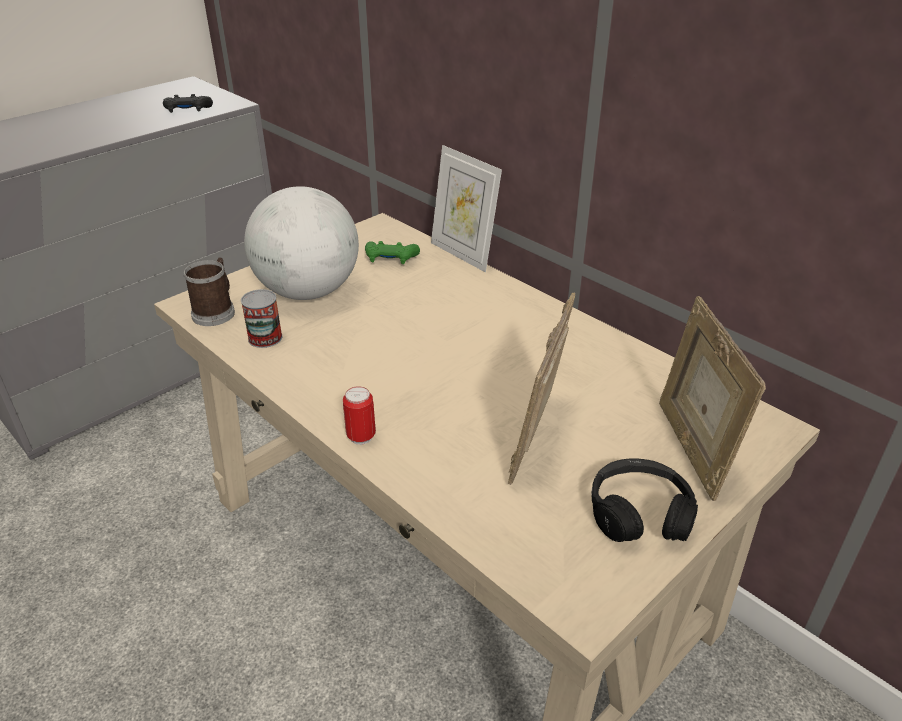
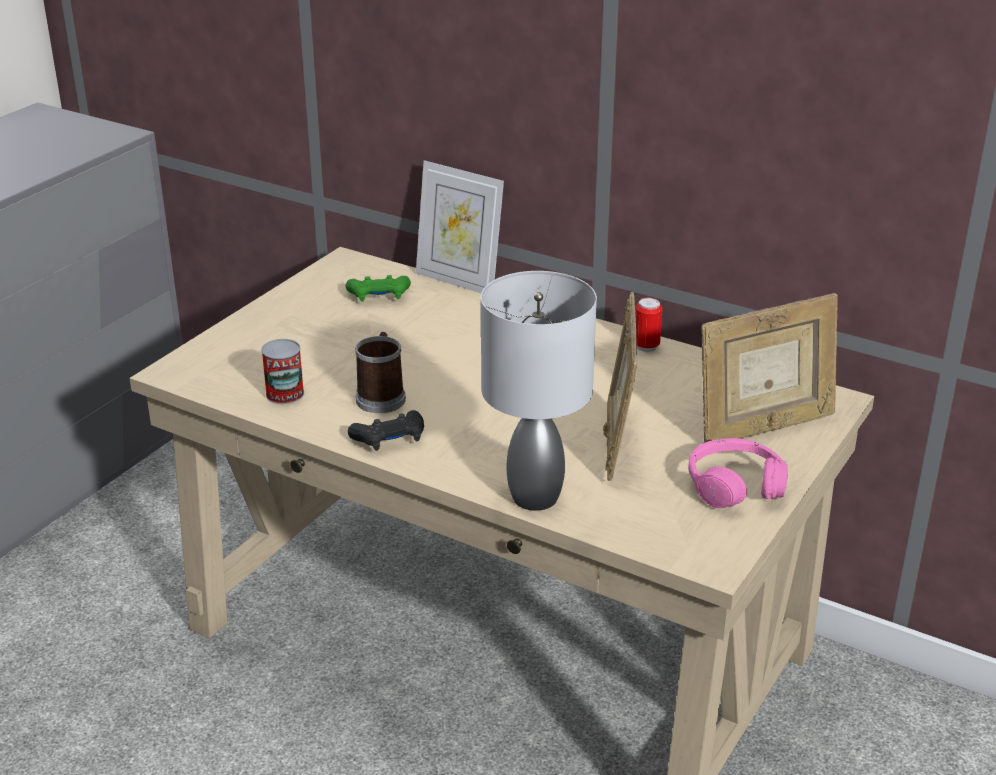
camera: 15 degrees left, 5 degrees down
black game controller [163,94,213,113] -> black game controller moved to [348,410,424,451]
mug [184,258,235,326] -> mug moved to [355,332,406,413]
globe [244,186,359,300] -> none
can [343,386,376,445] -> can moved to [635,298,662,352]
black headphones [592,458,698,542] -> pink headphones [688,438,788,509]
picture frame [659,296,766,501] -> picture frame turned 90 degrees counterclockwise [701,293,838,443]
none -> grey table lamp [481,271,597,511]

